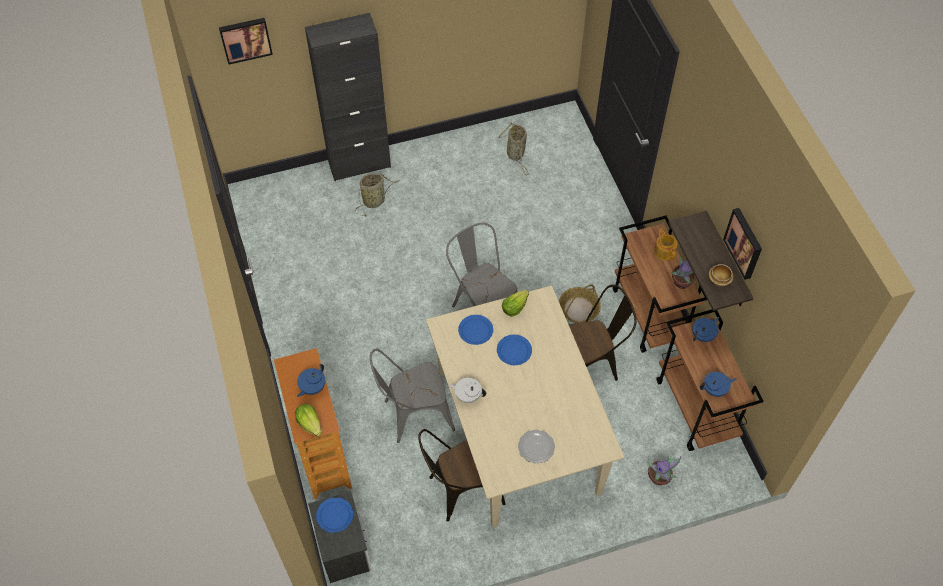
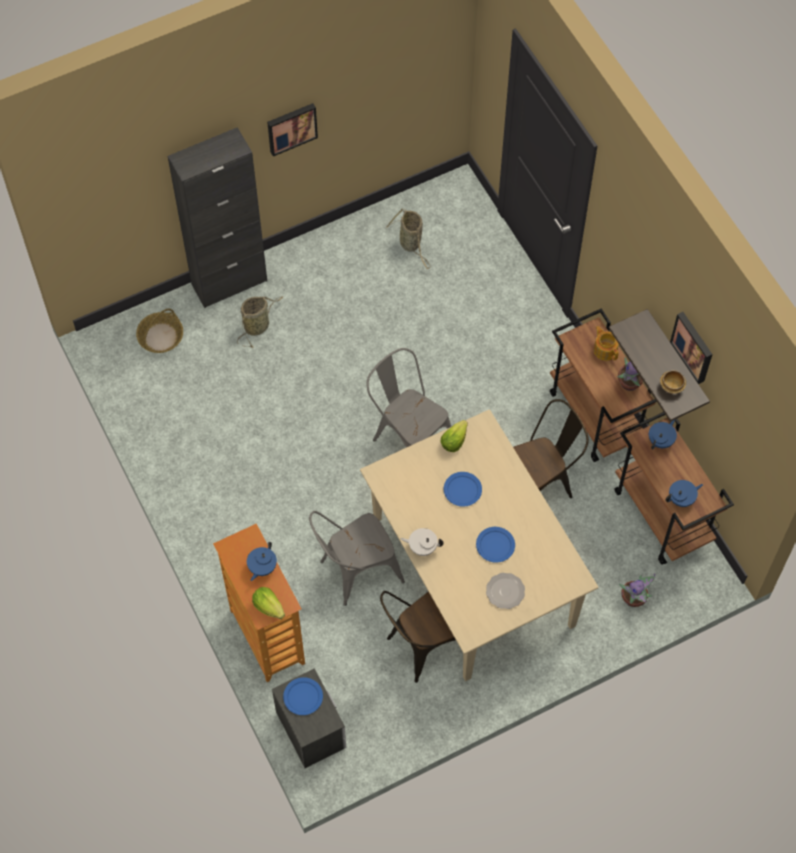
camera: 10 degrees left, 5 degrees up
picture [219,18,273,65] -> picture moved to [267,103,318,156]
blue plate [458,315,493,345] -> blue plate moved to [476,527,515,563]
basket [559,284,601,323] -> basket moved to [136,308,183,353]

